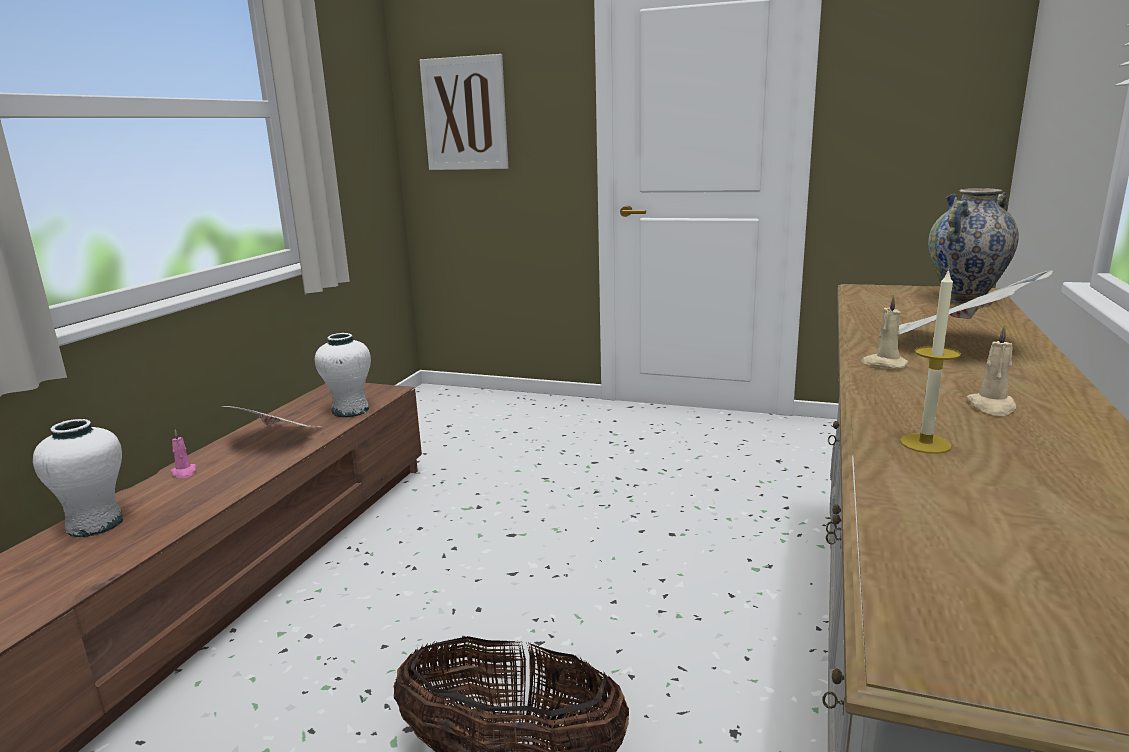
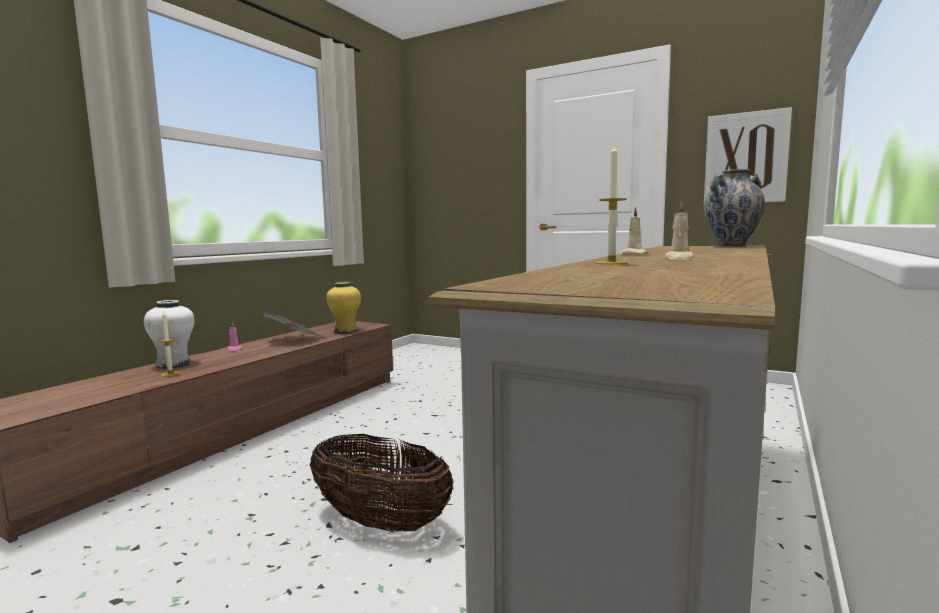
camera: 10 degrees right, 10 degrees down
white vase [315,333,371,417] -> yellow vase [326,282,361,334]
picture [420,54,508,170] -> picture moved to [704,107,792,202]
newspaper [899,270,1053,335] -> none
none -> candle [159,312,180,377]

